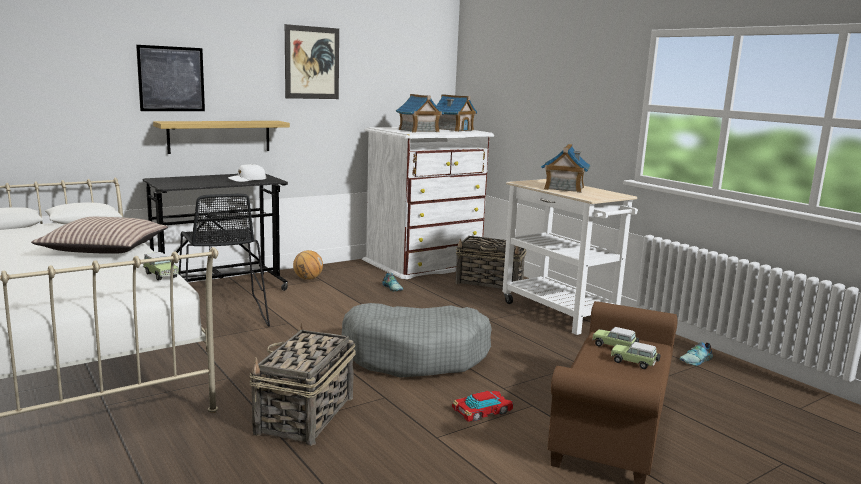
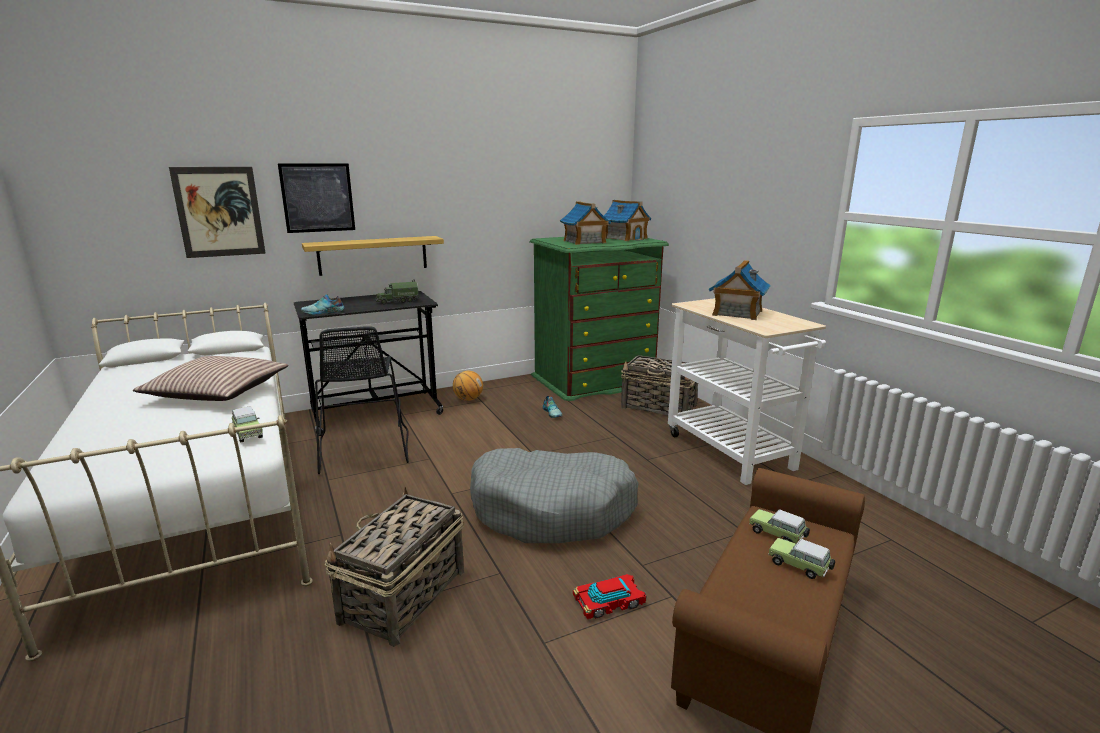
camera: 10 degrees right, 5 degrees up
white cap [228,164,267,182] -> toy truck [375,279,419,304]
picture [285,24,339,99] -> picture moved to [169,167,266,258]
white dresser [362,127,494,279] -> green dresser [529,237,669,401]
shoe [680,342,713,366] -> shoe moved to [301,294,344,315]

